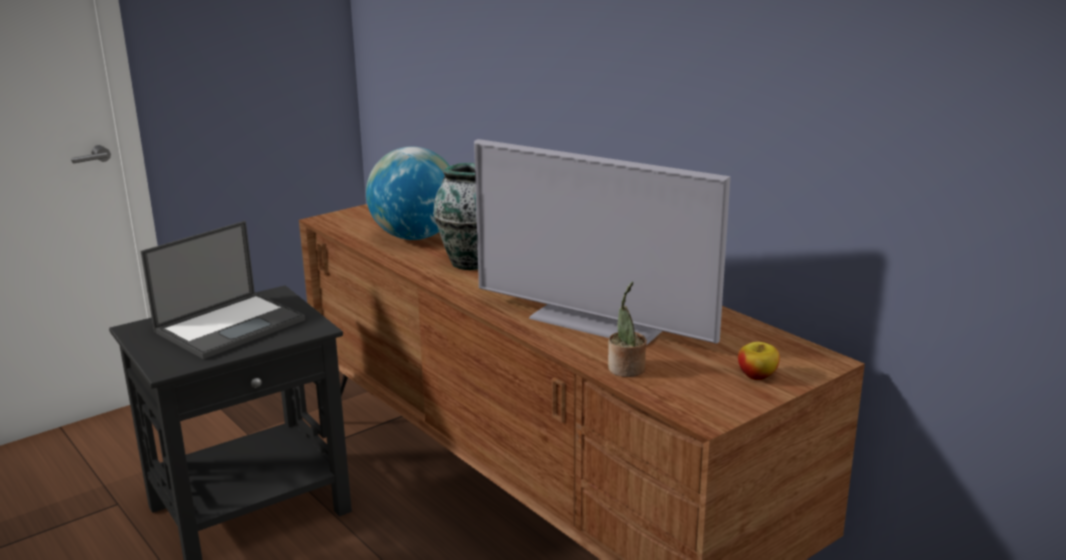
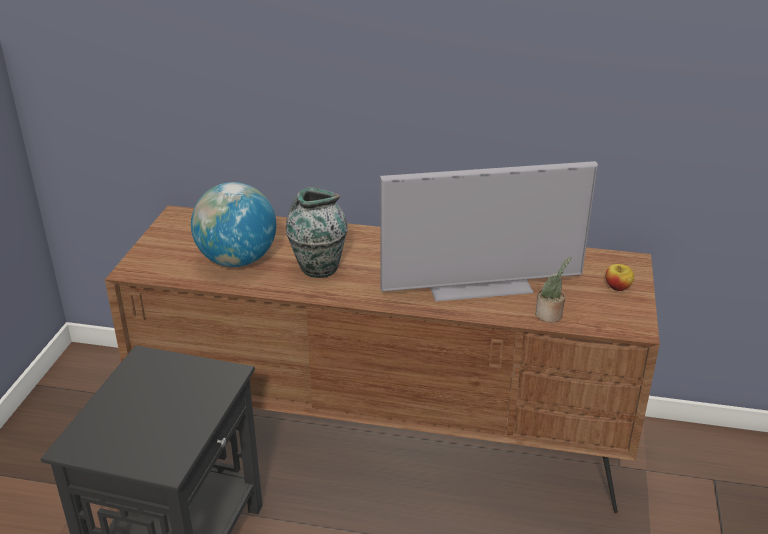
camera: 40 degrees left, 10 degrees up
laptop [141,221,305,359] -> none

